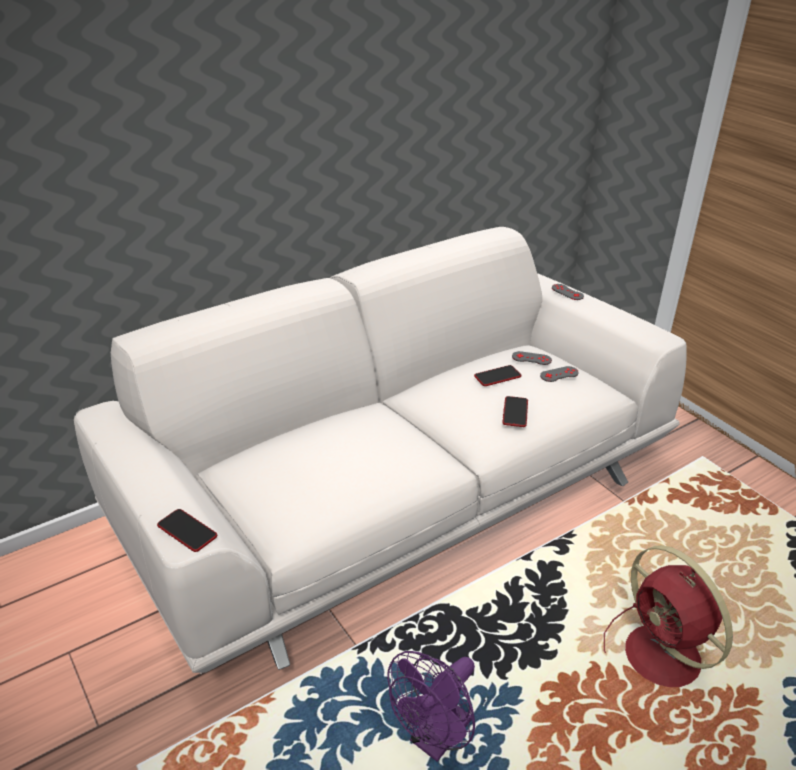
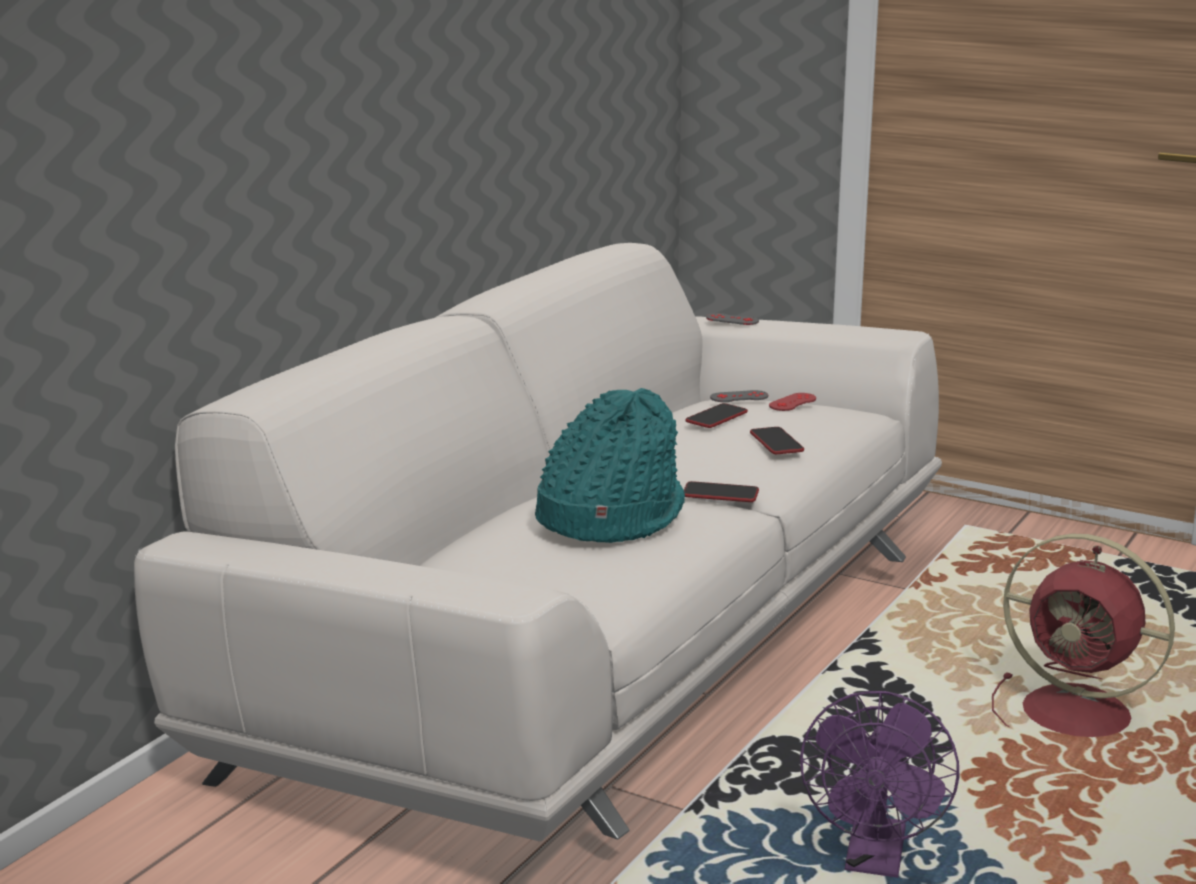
camera: 25 degrees left, 15 degrees down
phone [157,509,217,552] -> phone moved to [684,481,759,502]
grey game controller [540,366,579,382] -> red game controller [769,393,816,411]
none -> turquoise hat [535,388,685,543]

